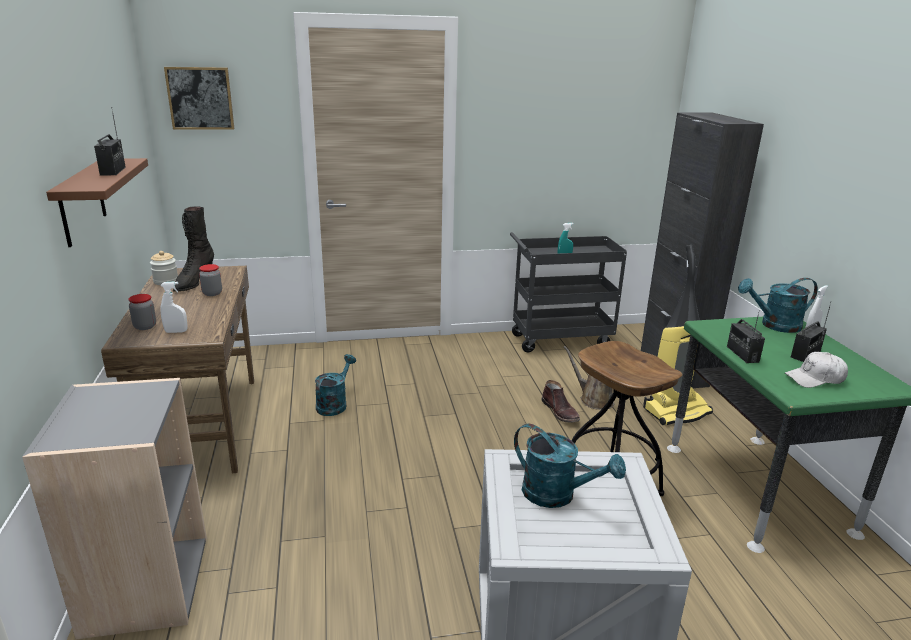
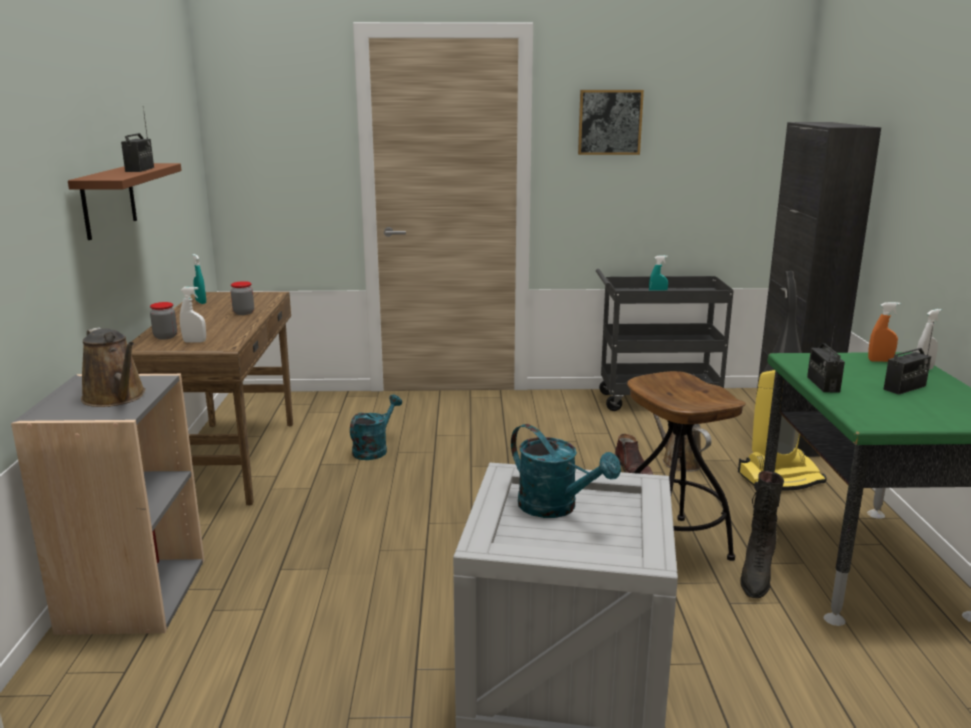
camera: 10 degrees right, 5 degrees down
jar [150,251,178,285] -> turquoise spray bottle [192,254,206,304]
picture [164,67,235,130] -> picture moved to [578,90,644,155]
black boot [173,207,214,292] -> black boot moved to [740,471,784,598]
turquoise watering can [738,278,818,333] -> orange spray bottle [868,302,901,362]
white cap [785,352,848,388] -> none
none -> brown watering can [81,327,145,407]

